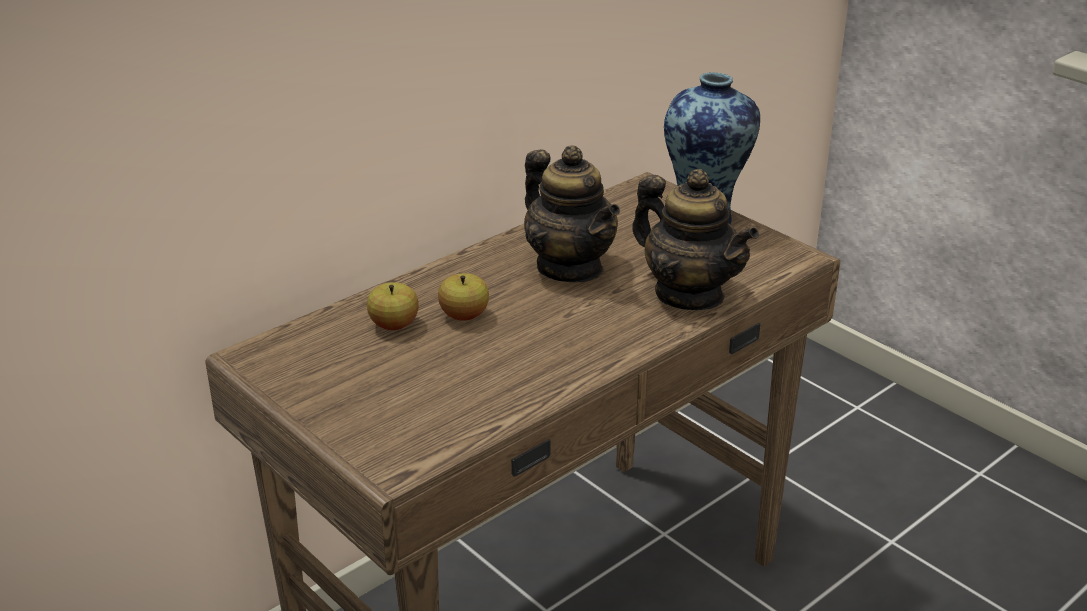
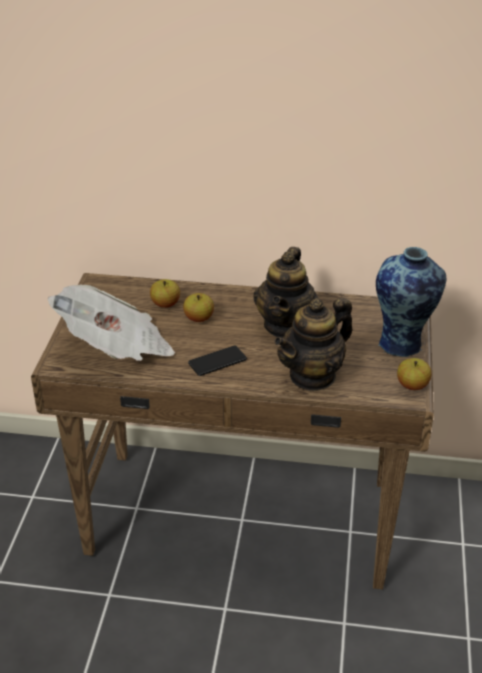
camera: 50 degrees right, 5 degrees up
teapot [632,169,759,310] -> teapot turned 45 degrees clockwise [274,297,352,392]
none -> newspaper [48,285,175,361]
none -> phone [188,345,247,376]
none -> apple [397,358,432,390]

